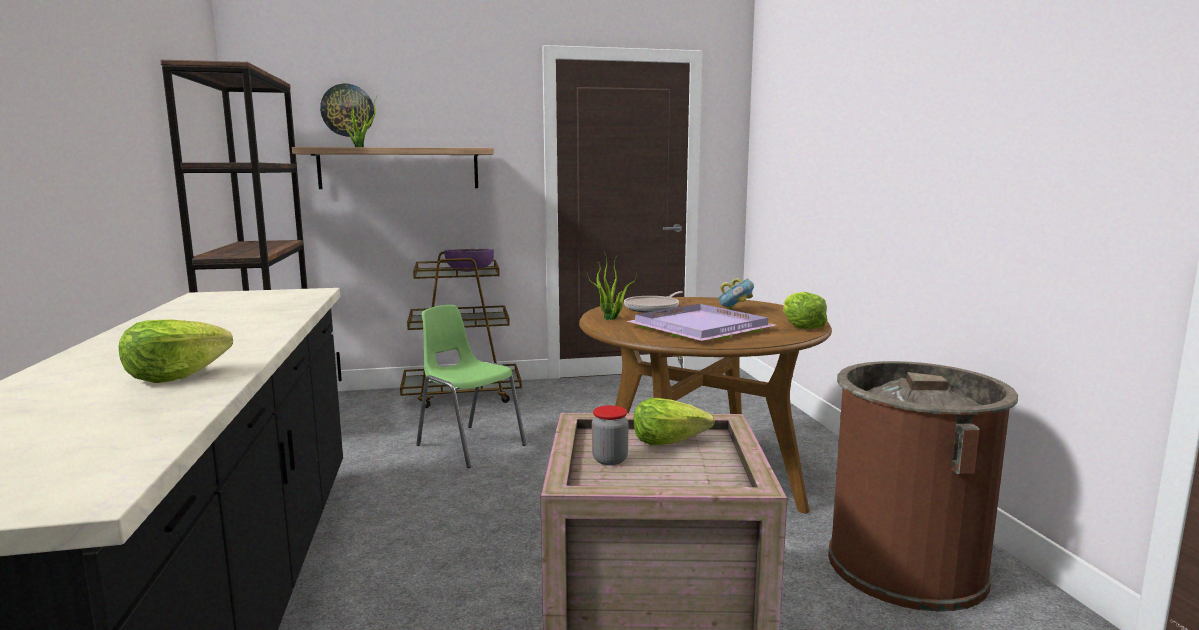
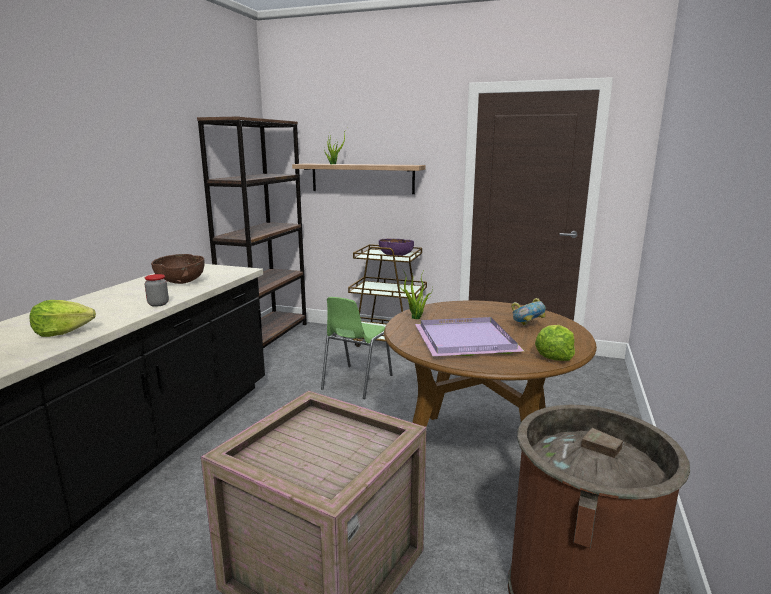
camera: 30 degrees right, 5 degrees up
wall clock [320,84,374,137] -> none
green chair [416,305,526,468] -> green chair turned 135 degrees counterclockwise [321,297,393,399]
jar [592,405,628,465] -> jar moved to [144,274,169,307]
frying pan [624,291,683,313] -> none
lettuce [634,398,715,445] -> none
none -> brown bowl [151,254,205,284]

